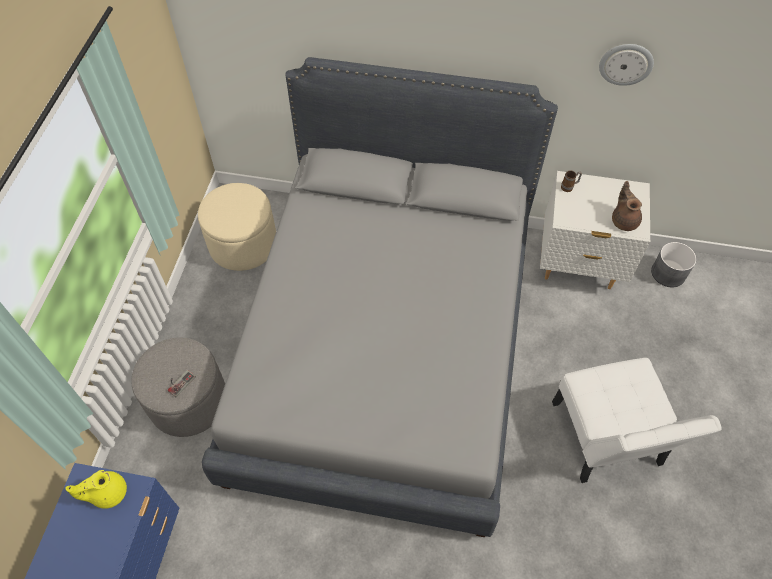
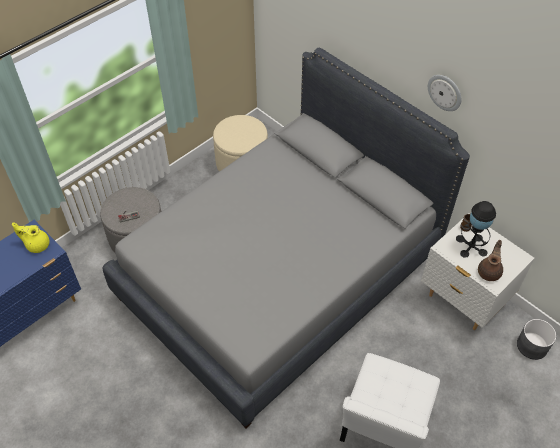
camera: 35 degrees right, 5 degrees down
wall clock [599,44,654,86] -> wall clock moved to [428,75,461,111]
none -> black table lamp [456,201,496,258]

